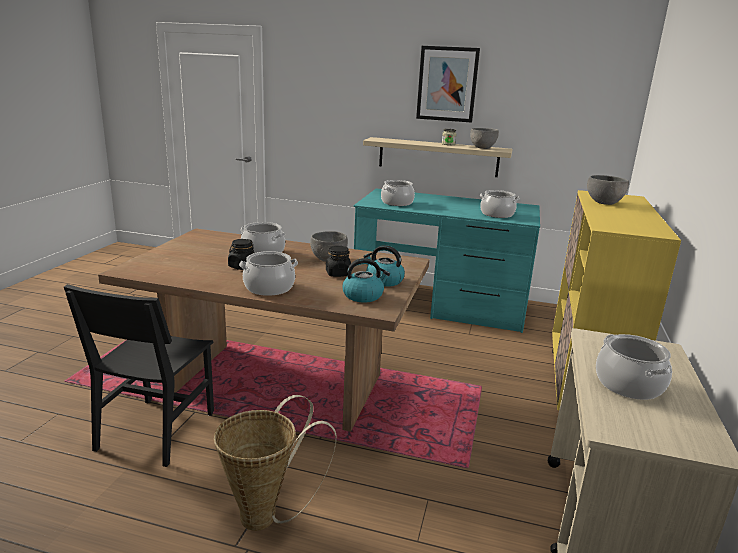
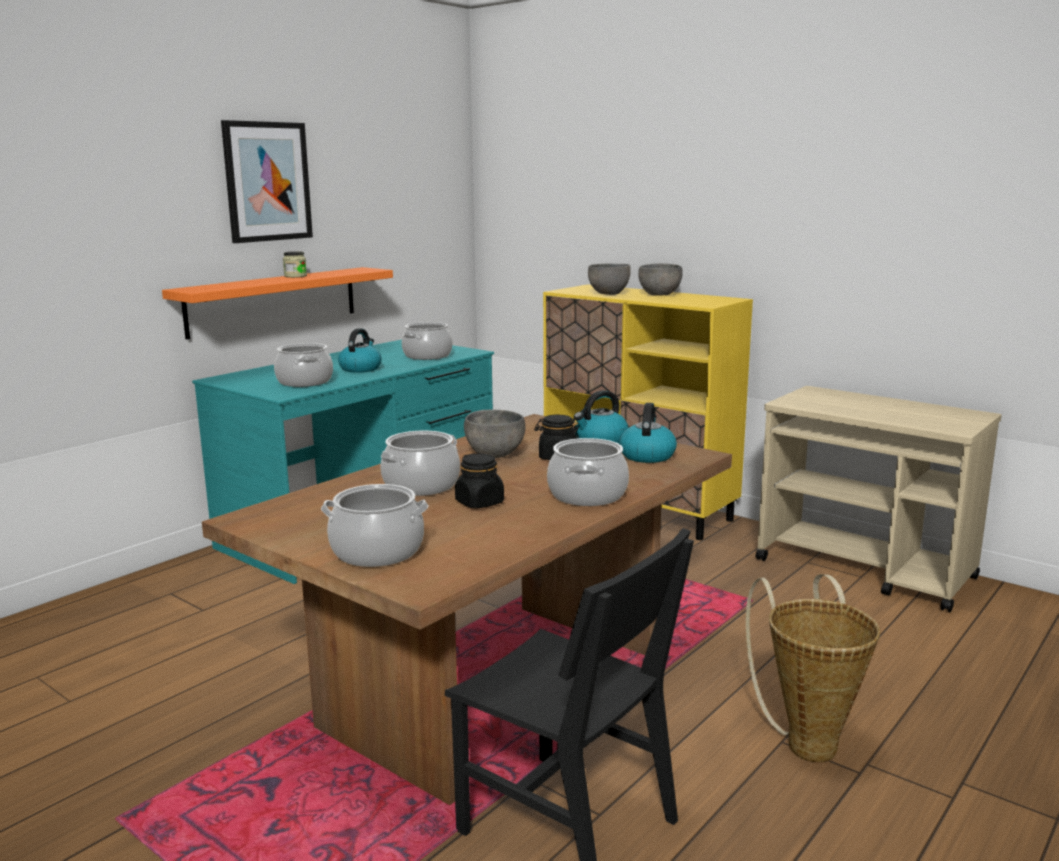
camera: 65 degrees left, 5 degrees down
beige shelf [363,137,513,177] -> orange shelf [162,267,393,339]
grey bowl [470,128,499,149] -> grey bowl moved to [638,263,683,296]
cooking pot [596,334,672,400] -> cooking pot moved to [321,484,429,567]
none -> kettle [338,328,382,373]

